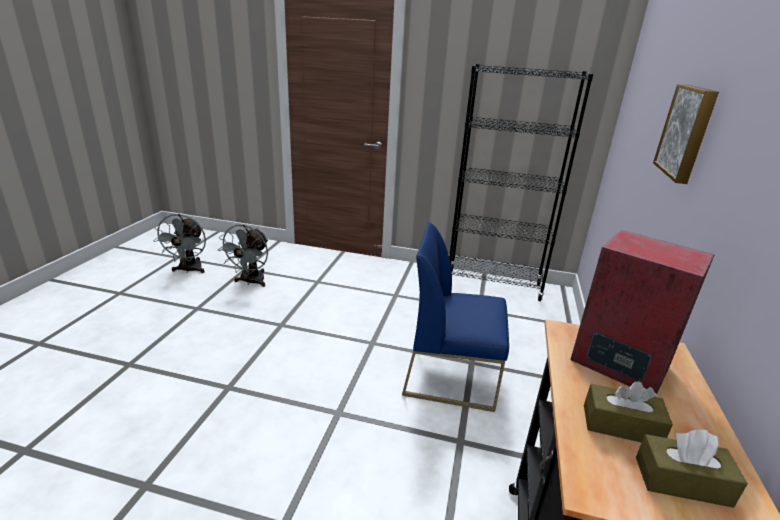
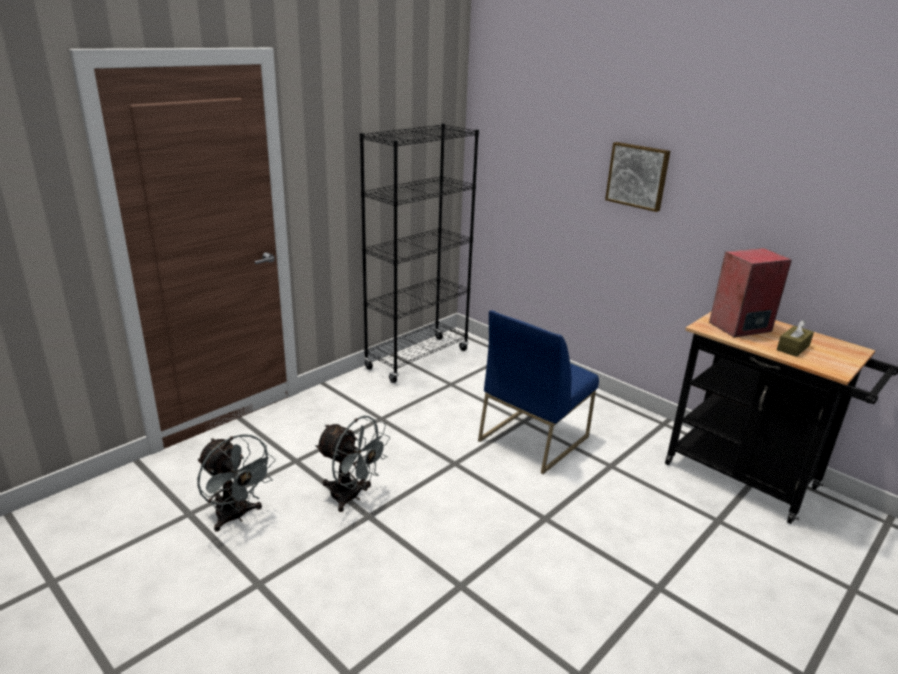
camera: 60 degrees left, 0 degrees up
grey fan [154,214,206,273] -> grey fan moved to [315,415,390,512]
brown tissue box [636,430,748,508] -> none

